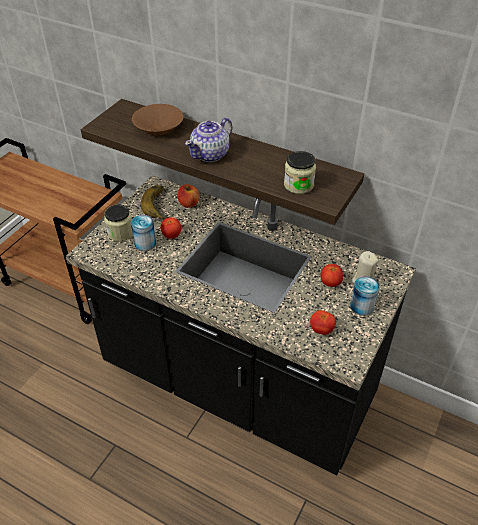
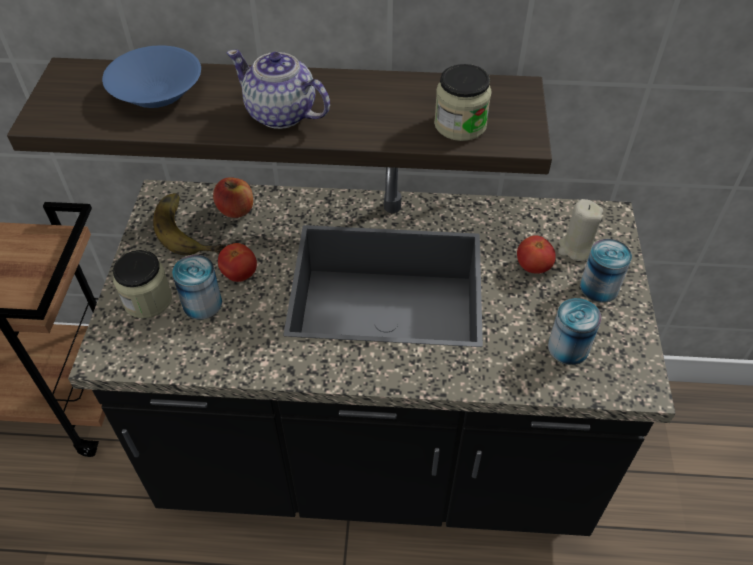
camera: 25 degrees left, 5 degrees up
brown bowl [132,104,184,135] -> blue bowl [102,45,201,108]
teapot [185,118,232,162] -> teapot turned 105 degrees clockwise [227,49,330,129]
tomato [310,310,336,335] -> can [548,298,601,365]

